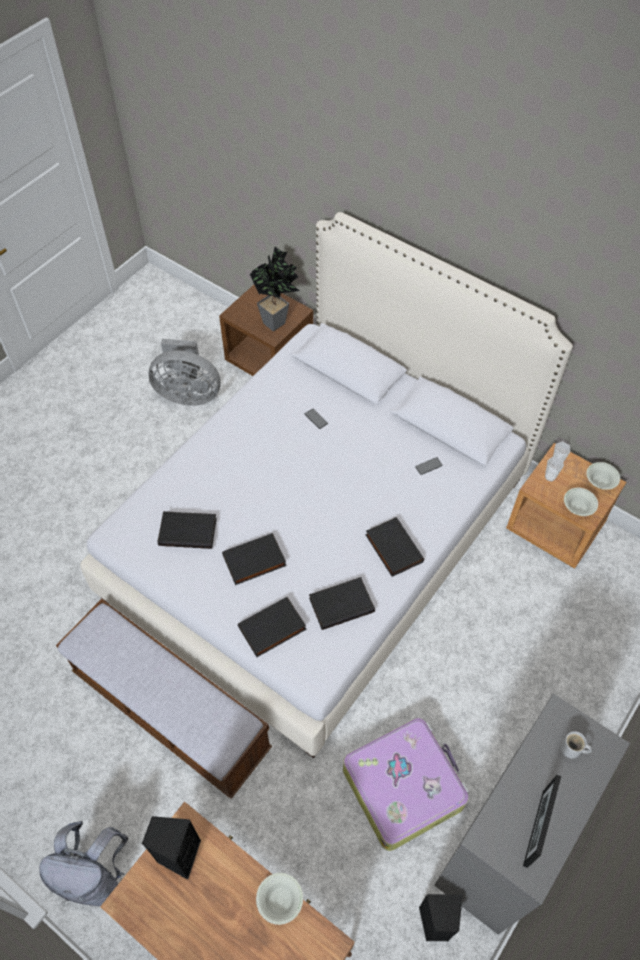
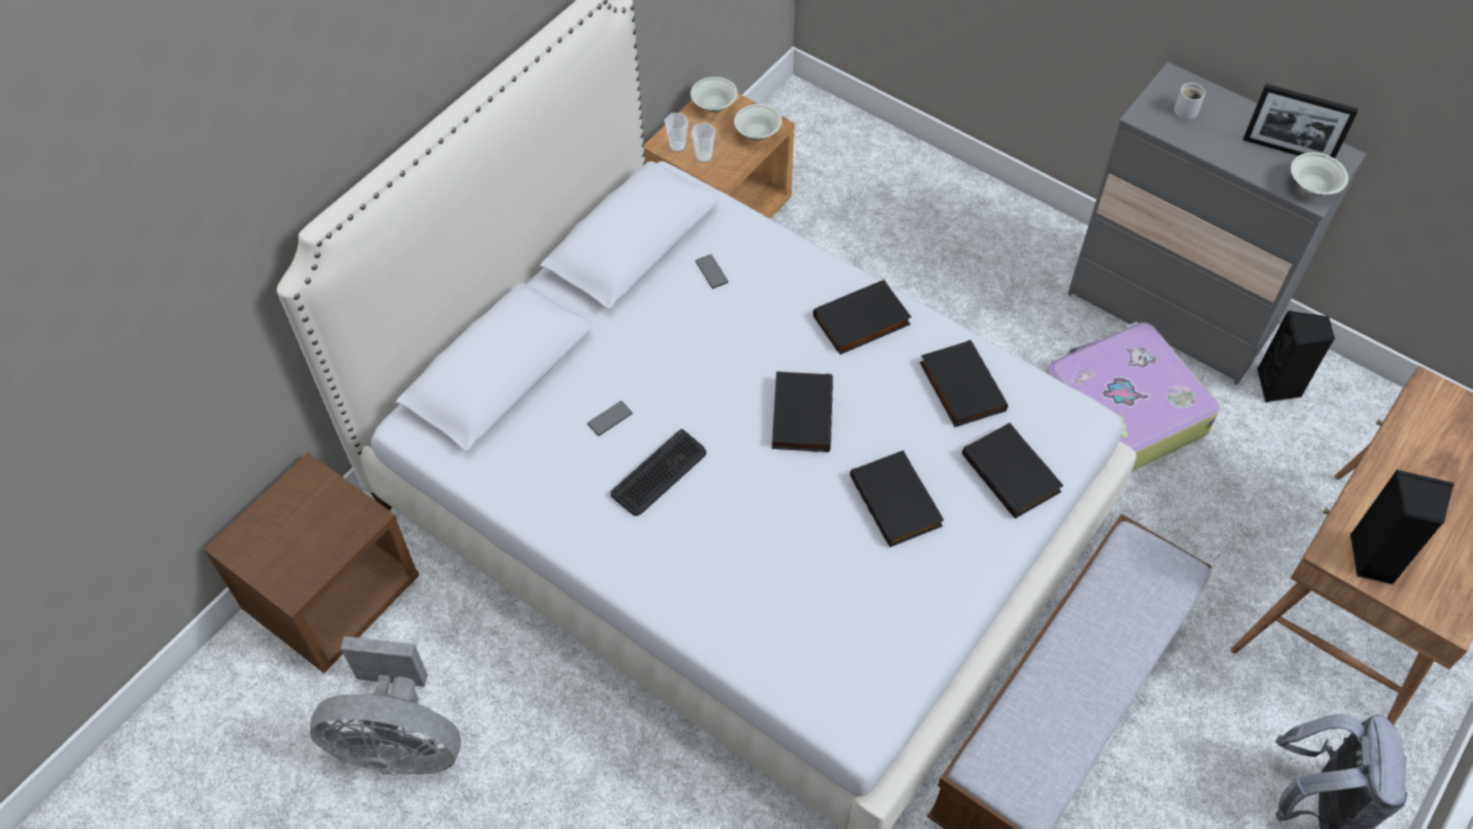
camera: 90 degrees left, 0 degrees up
grey fan [148,339,221,406] -> grey fan turned 90 degrees clockwise [310,636,461,775]
black book [157,511,217,549] -> black book moved to [772,371,833,452]
potted plant [250,247,299,331] -> none
white bowl [256,873,303,925] -> white bowl moved to [1291,152,1348,196]
none -> keyboard [610,429,706,516]

